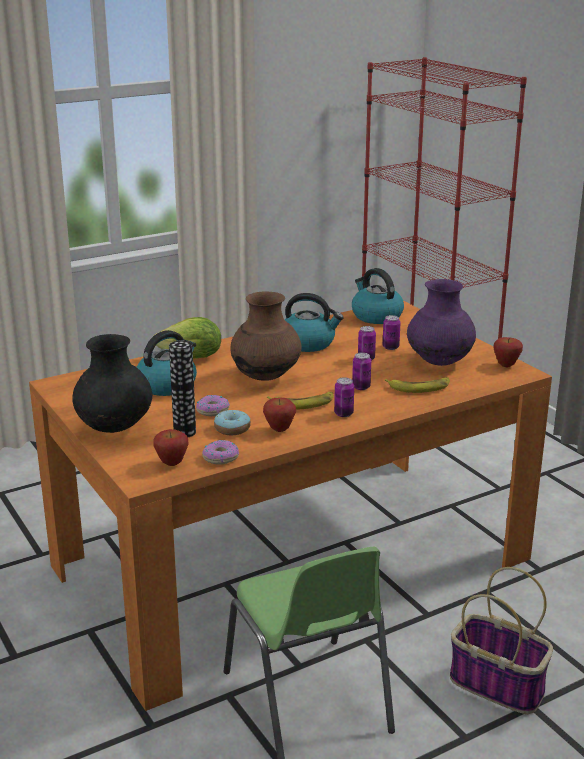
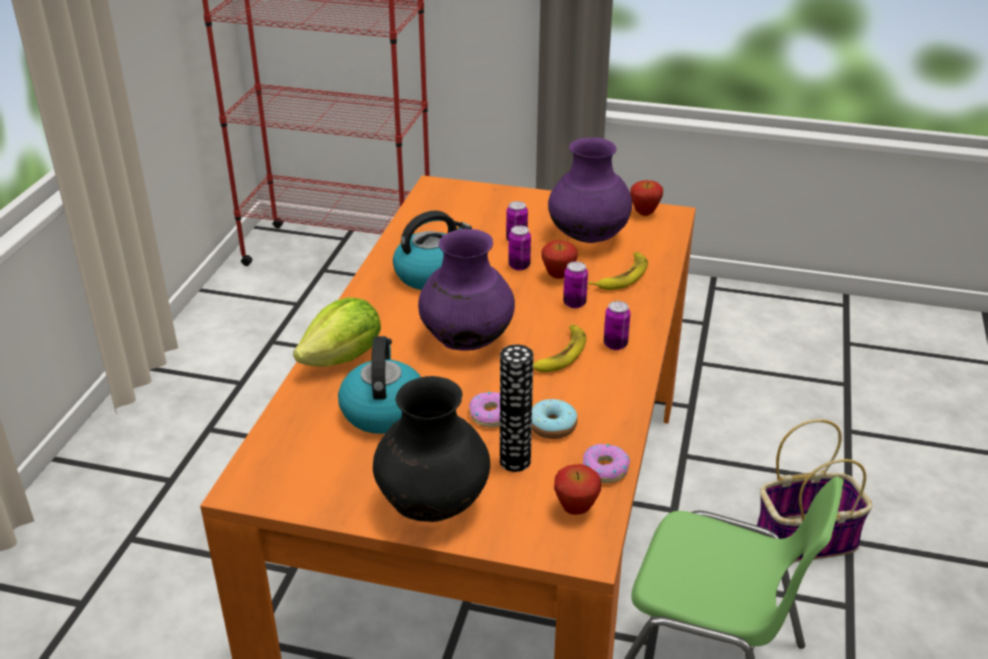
camera: 45 degrees left, 10 degrees up
brown vase [230,292,302,381] -> purple vase [418,229,515,351]
apple [263,398,296,432] -> apple moved to [541,240,578,279]
kettle [352,268,404,324] -> none

